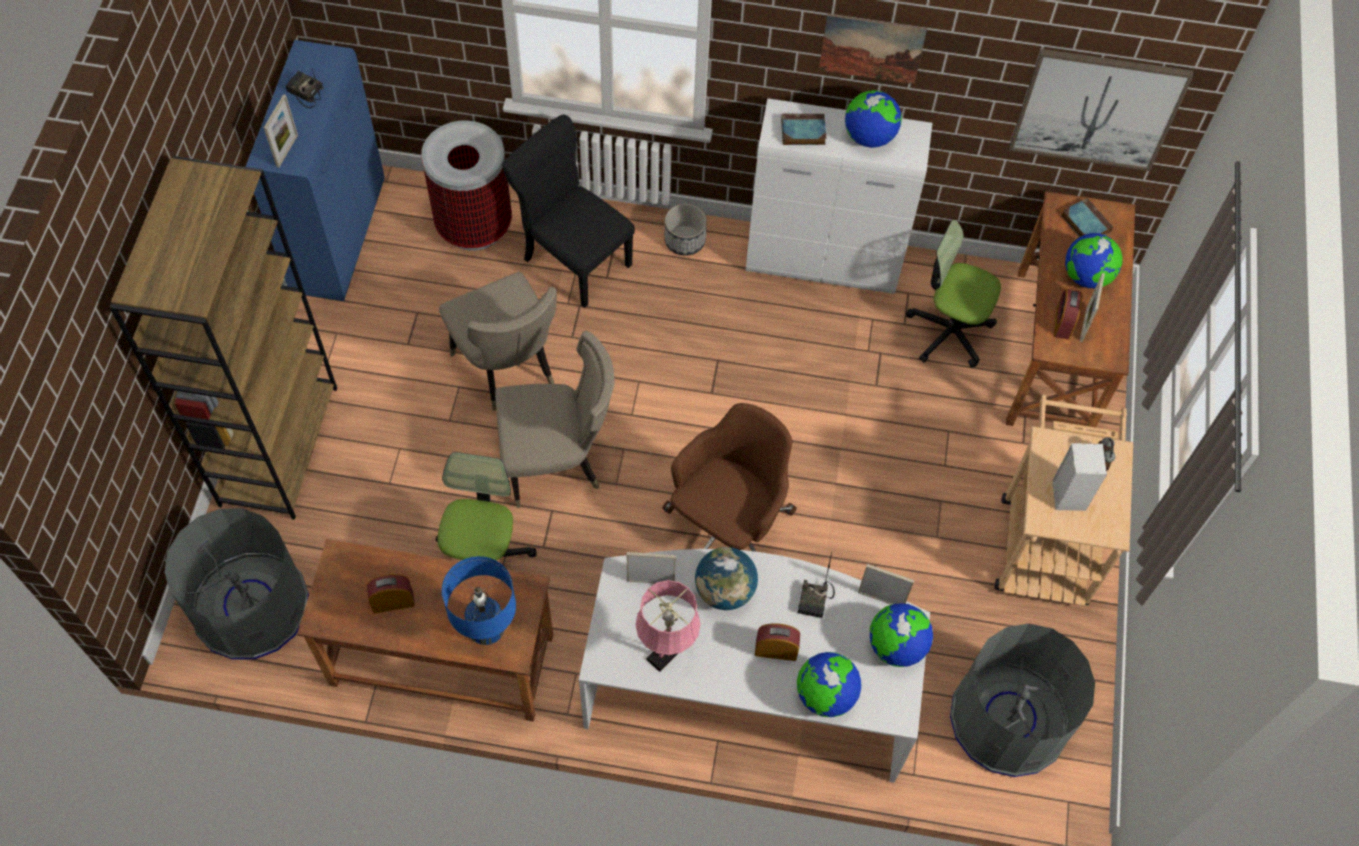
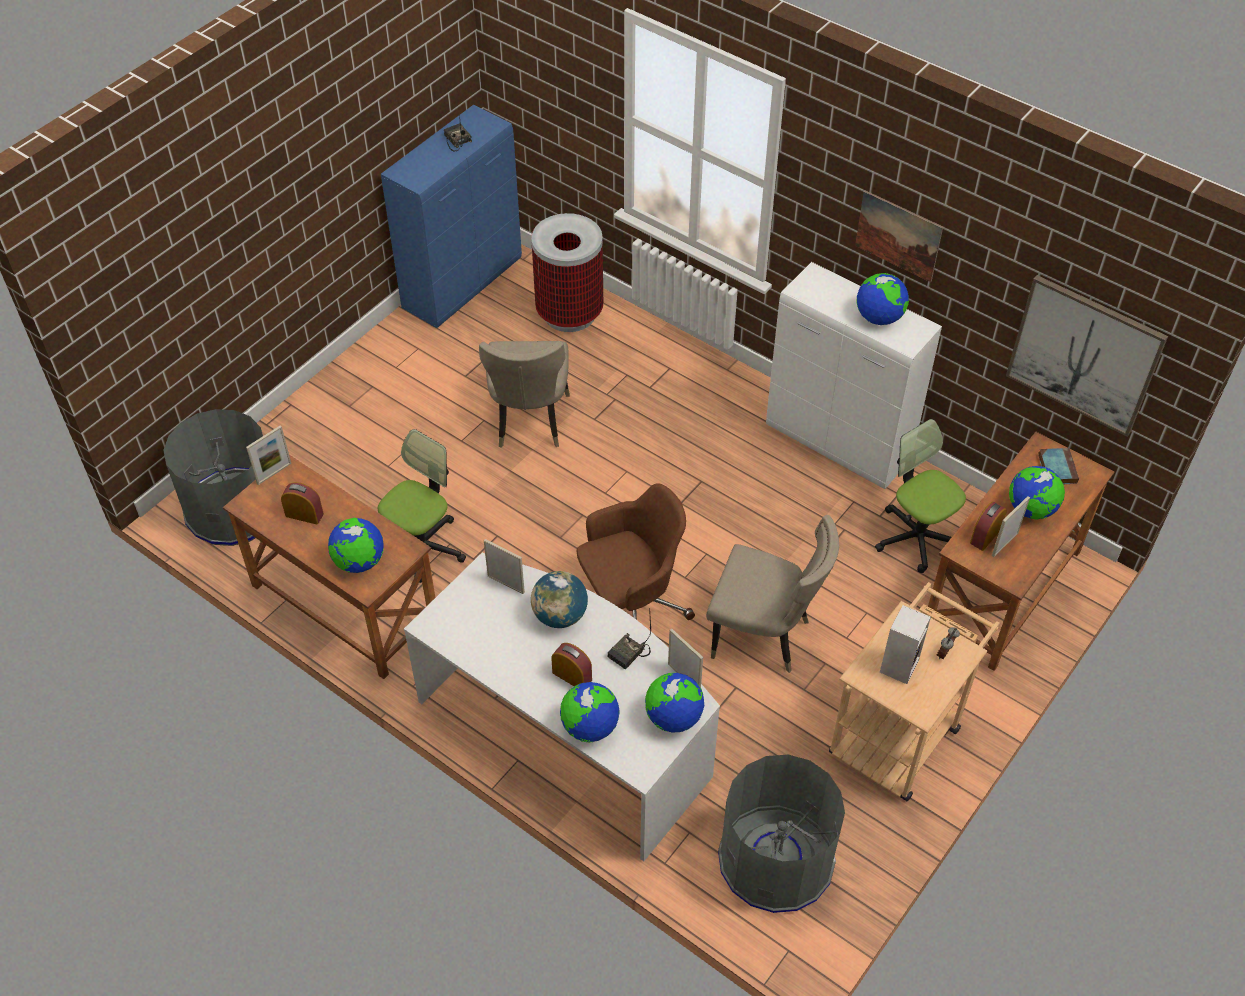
camera: 30 degrees right, 10 degrees down
brown bookcase [109,156,337,520] -> none
picture frame [264,94,298,168] -> picture frame moved to [246,426,291,485]
blue table lamp [442,556,516,645] -> globe [328,518,384,573]
beige chair [495,330,615,508] -> beige chair moved to [706,515,839,673]
black chair [502,114,635,308] -> none
pink table lamp [636,580,701,672] -> none
planter [664,204,707,256] -> none
book [781,114,826,145] -> none

